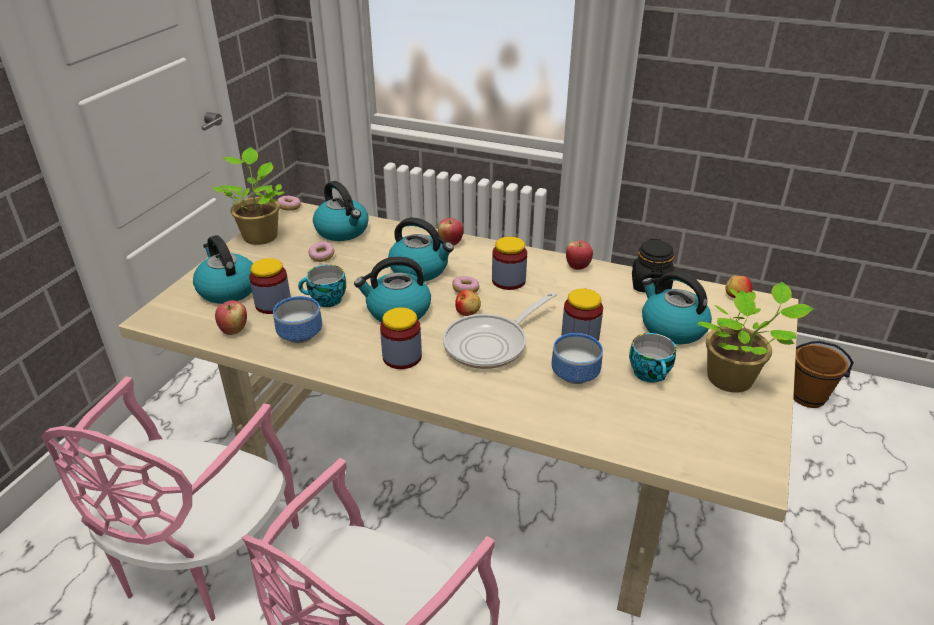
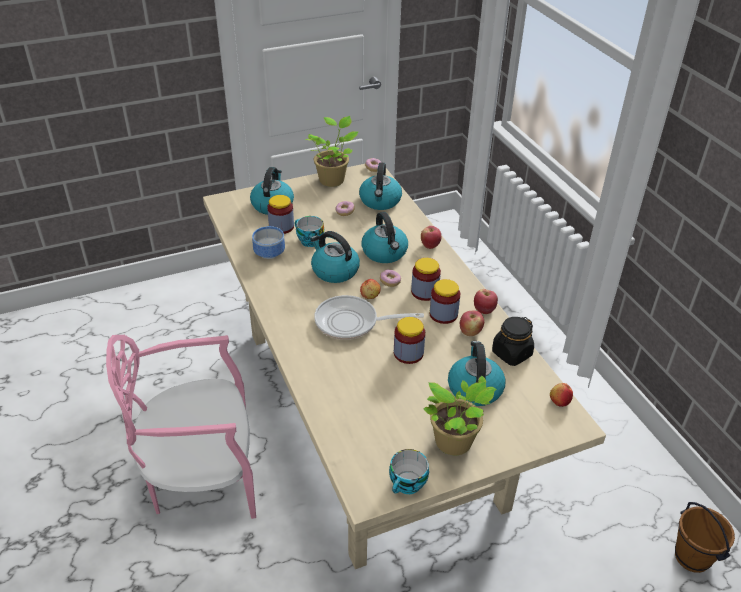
camera: 45 degrees right, 5 degrees up
pink chair [41,376,299,621] -> none
apple [215,300,247,335] -> apple moved to [460,311,484,336]
jar [380,307,422,369] -> jar moved to [430,279,460,324]
bowl [551,333,603,384] -> none
cup [629,333,676,383] -> cup moved to [389,449,429,494]

